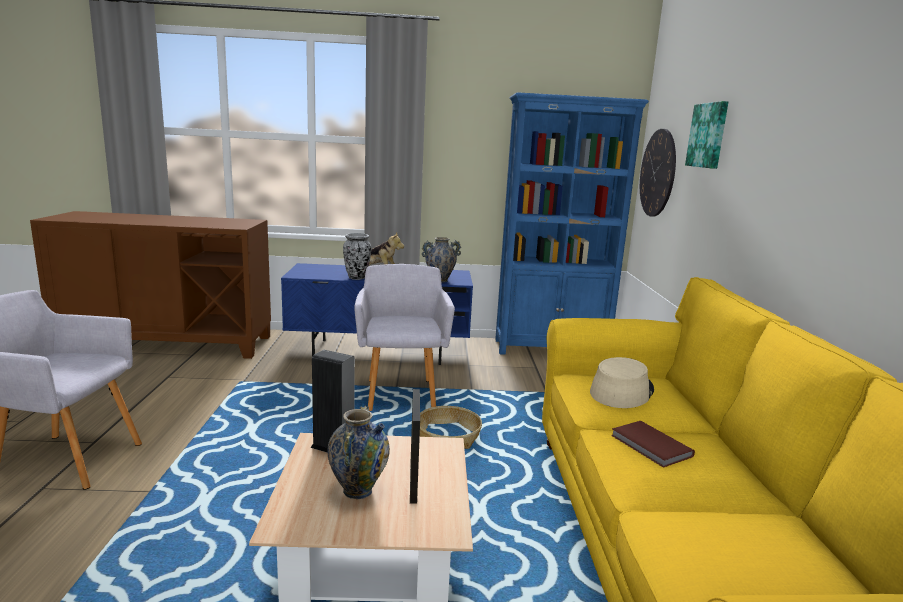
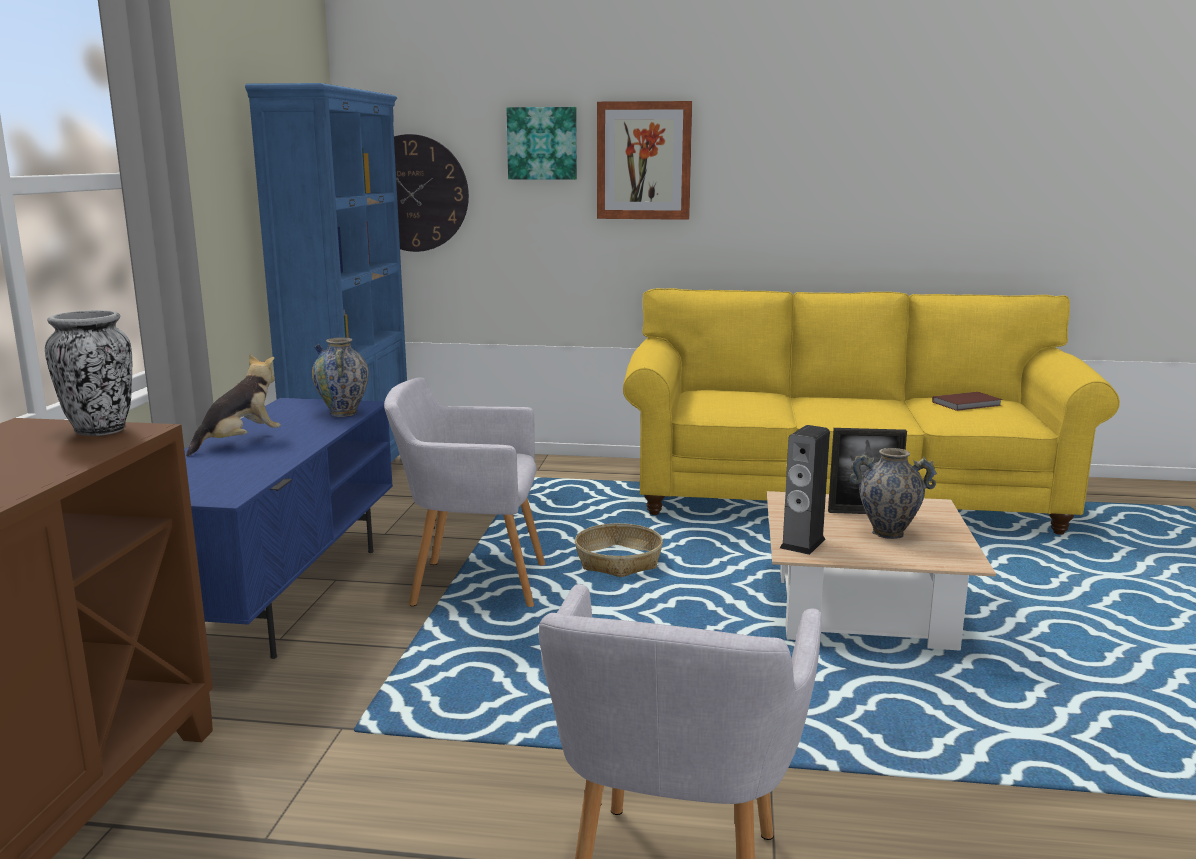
camera: 80 degrees left, 0 degrees up
vase [343,233,371,280] -> vase moved to [45,310,132,436]
beige hat [590,357,654,408] -> none
brown book [611,421,695,468] -> brown book moved to [932,392,1002,411]
none -> picture [597,101,692,220]

